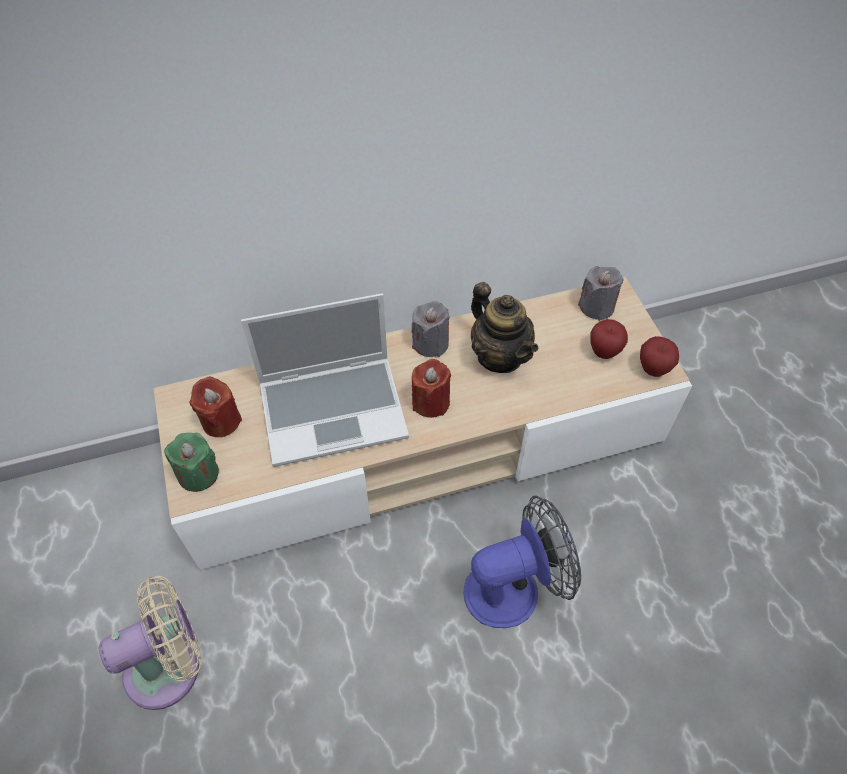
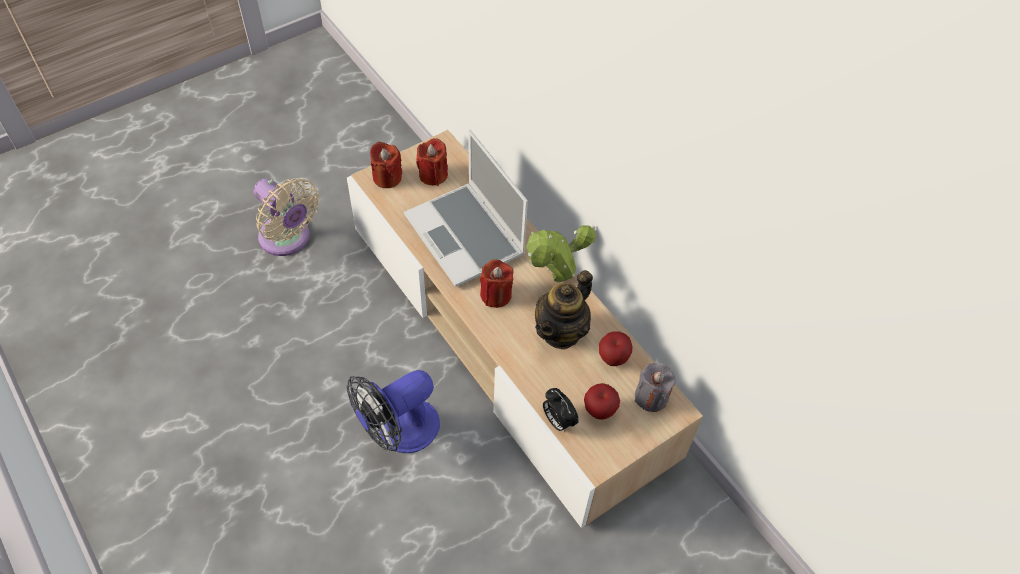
camera: 70 degrees right, 0 degrees up
green candle [164,433,219,492] -> red candle [370,142,402,188]
grey candle [411,301,450,357] -> potted plant [526,225,596,282]
fan [463,496,581,628] -> fan turned 90 degrees clockwise [346,370,440,453]
apple [640,336,679,377] -> apple moved to [599,331,633,366]
none -> alarm clock [543,388,579,432]

